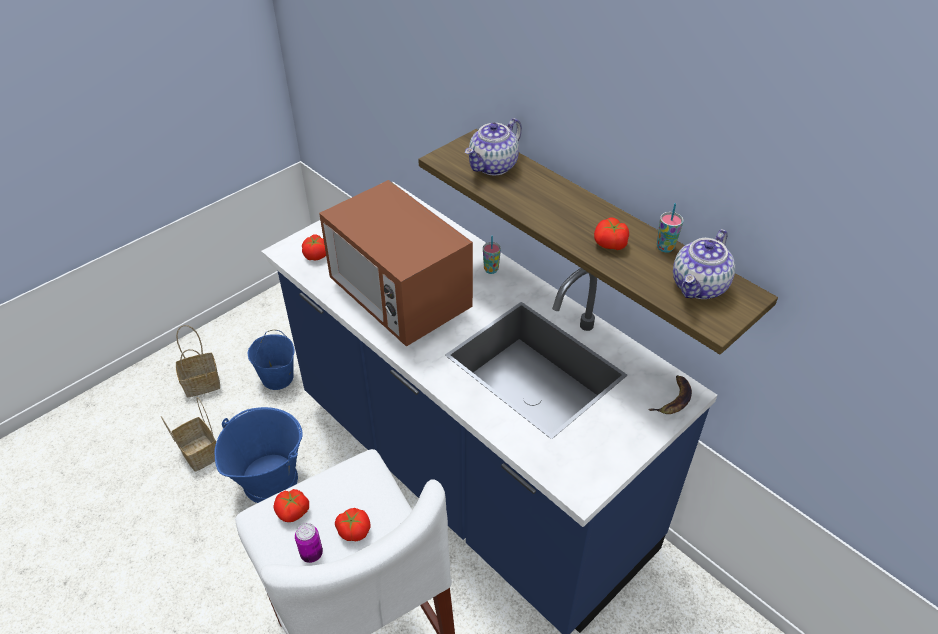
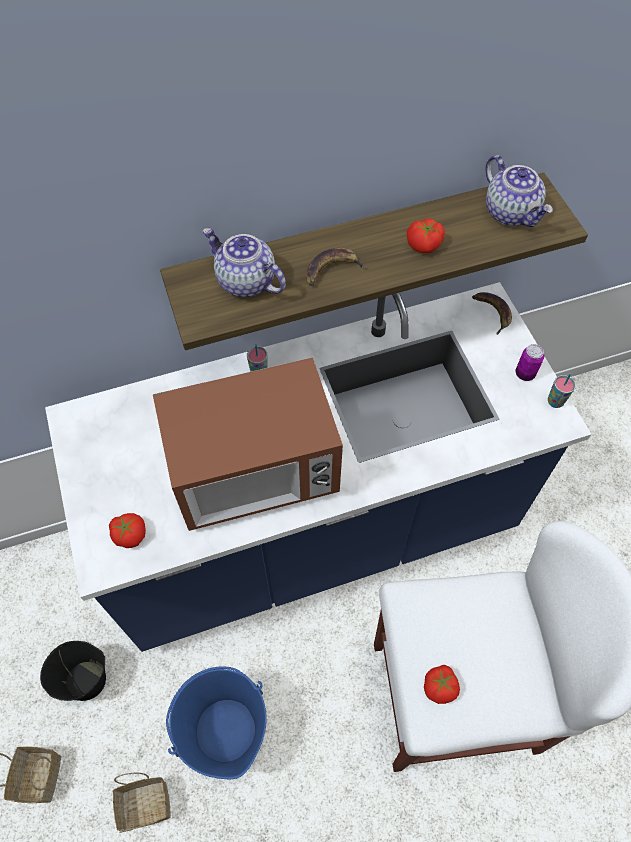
camera: 65 degrees left, 15 degrees up
blue bucket [248,330,294,390] -> black bucket [40,641,106,701]
can [295,523,323,563] -> can moved to [516,344,544,381]
tomato [335,508,371,541] -> none
teapot [465,118,522,175] -> teapot turned 150 degrees clockwise [203,228,286,297]
cup [657,203,684,253] -> cup moved to [548,374,576,408]
none -> banana [306,248,366,286]

